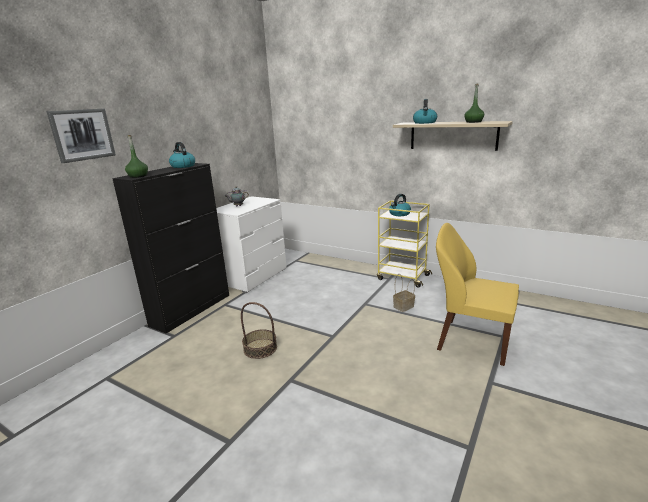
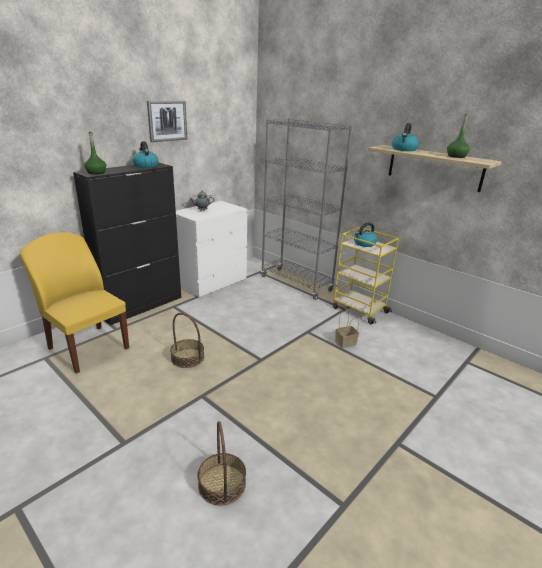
camera: 10 degrees right, 5 degrees up
picture [46,109,116,163] -> picture moved to [147,101,187,142]
yellow chair [436,223,519,366] -> yellow chair moved to [20,232,129,374]
none -> basket [198,421,246,505]
none -> grey bookcase [261,118,352,300]

